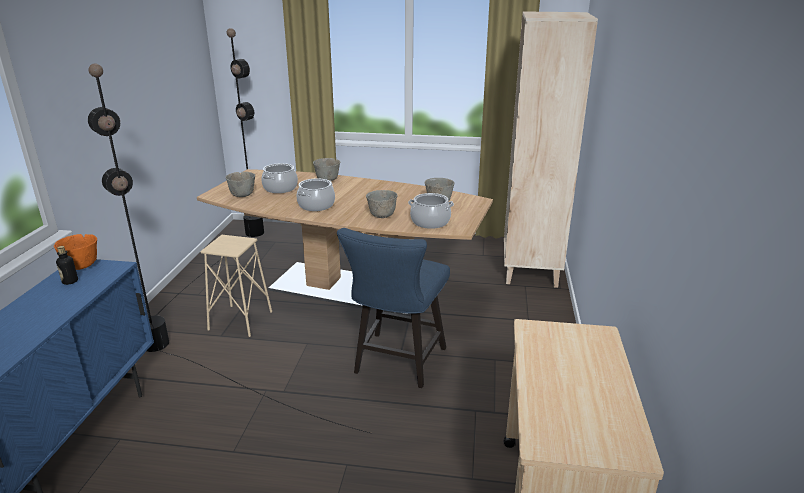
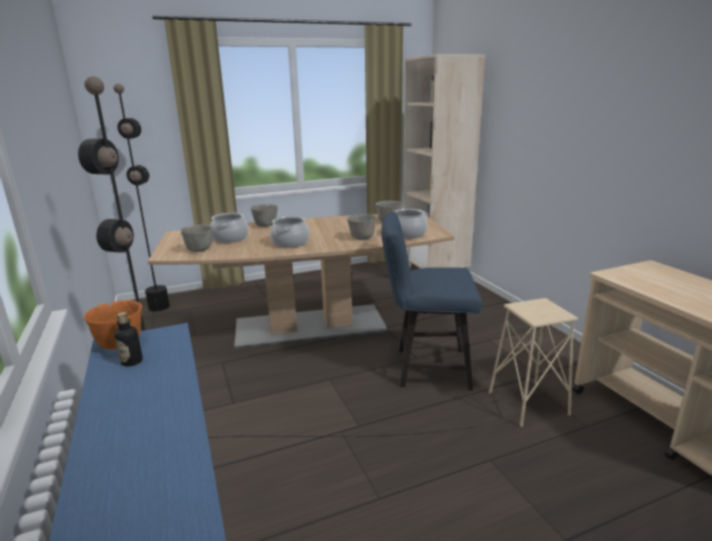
camera: 30 degrees left, 5 degrees down
beige stool [200,235,272,337] -> beige stool moved to [489,298,578,427]
blue chair [337,228,450,388] -> blue chair turned 105 degrees clockwise [381,211,482,391]

